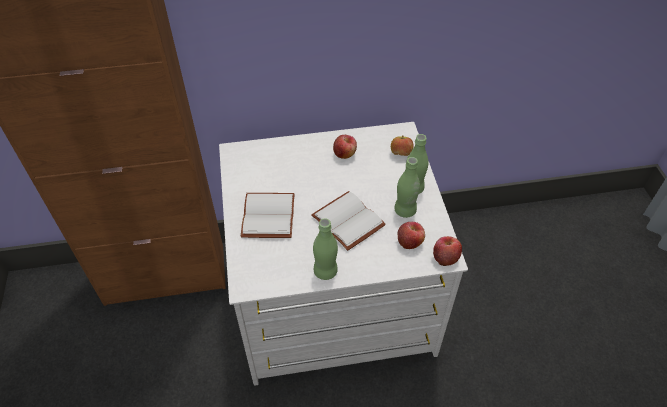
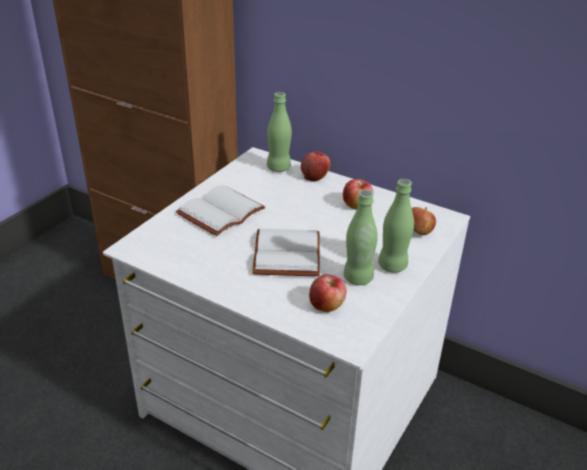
camera: 40 degrees right, 15 degrees down
green bottle [313,218,338,280] -> green bottle moved to [267,92,292,172]
apple [433,236,462,266] -> apple moved to [301,152,330,182]

